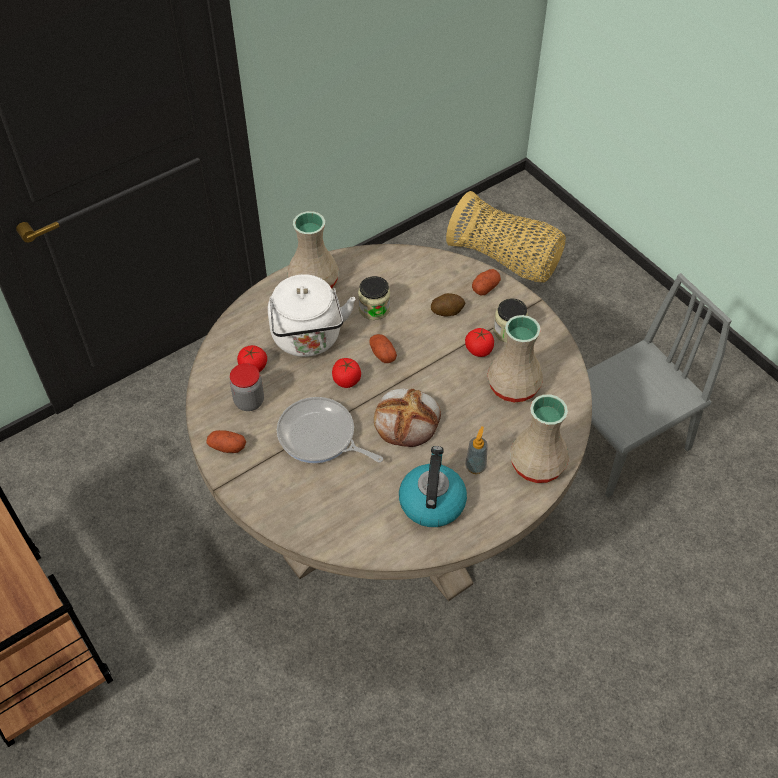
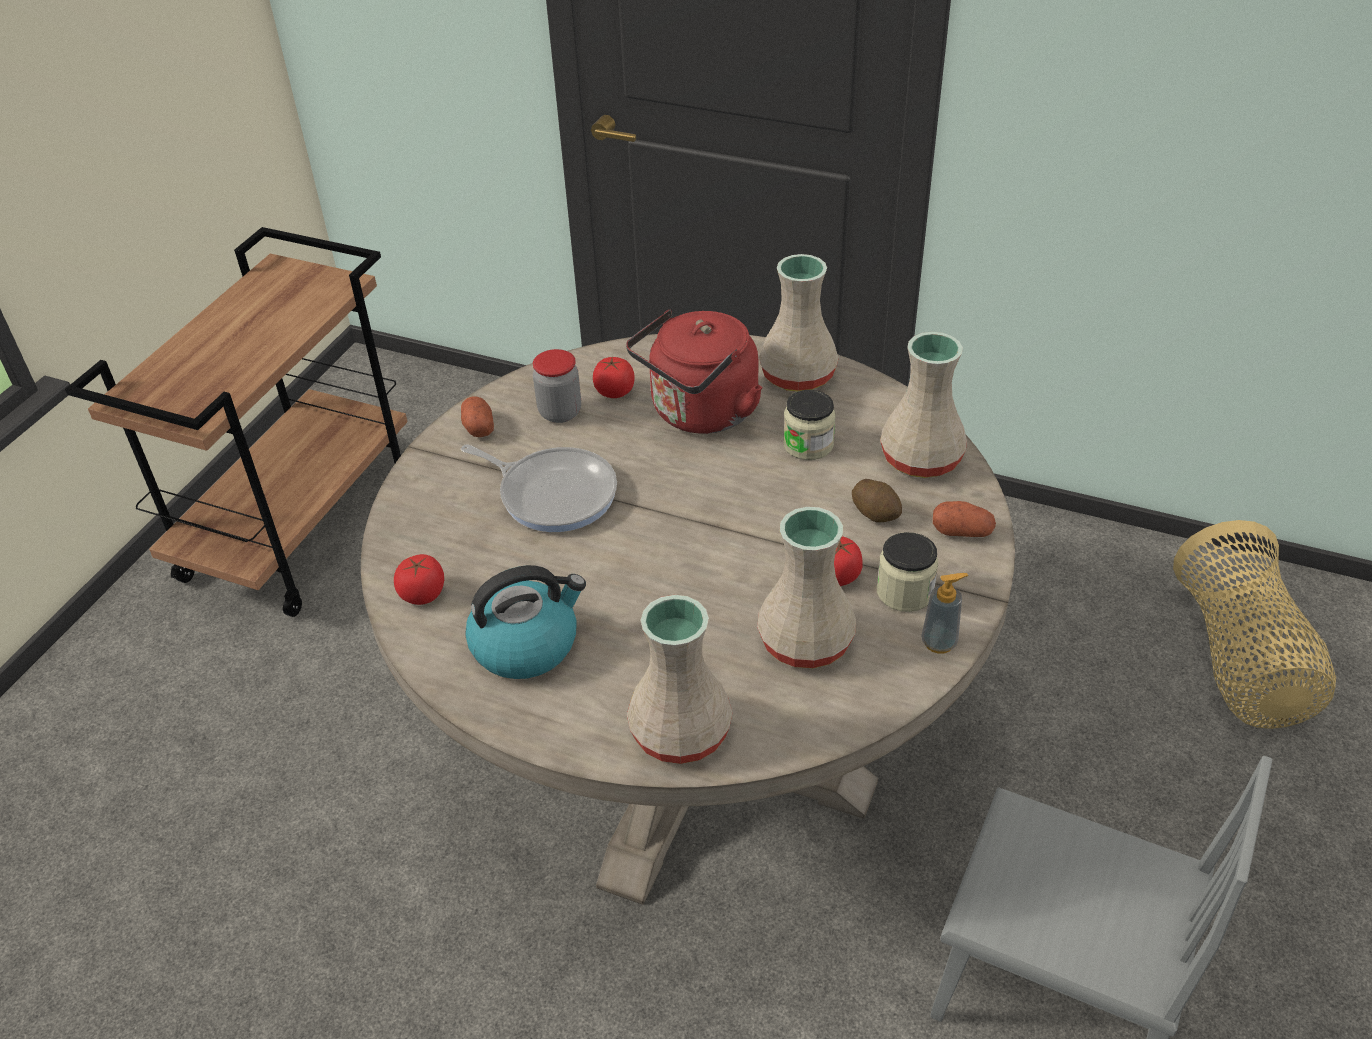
camera: 60 degrees right, 10 degrees down
white kettle [268,274,355,357] -> red kettle [626,309,763,434]
frying pan [277,397,383,463] -> frying pan turned 120 degrees clockwise [461,445,617,532]
tomato [332,358,361,388] -> tomato moved to [394,554,444,605]
potato [369,334,397,363] -> none
bread [374,388,441,447] -> none
soap dispenser [465,426,488,474] -> soap dispenser moved to [921,573,968,654]
none -> beige vase [880,332,967,478]

